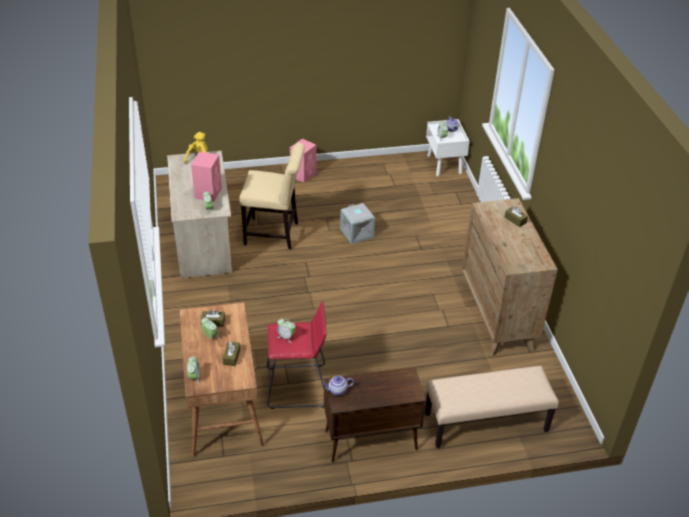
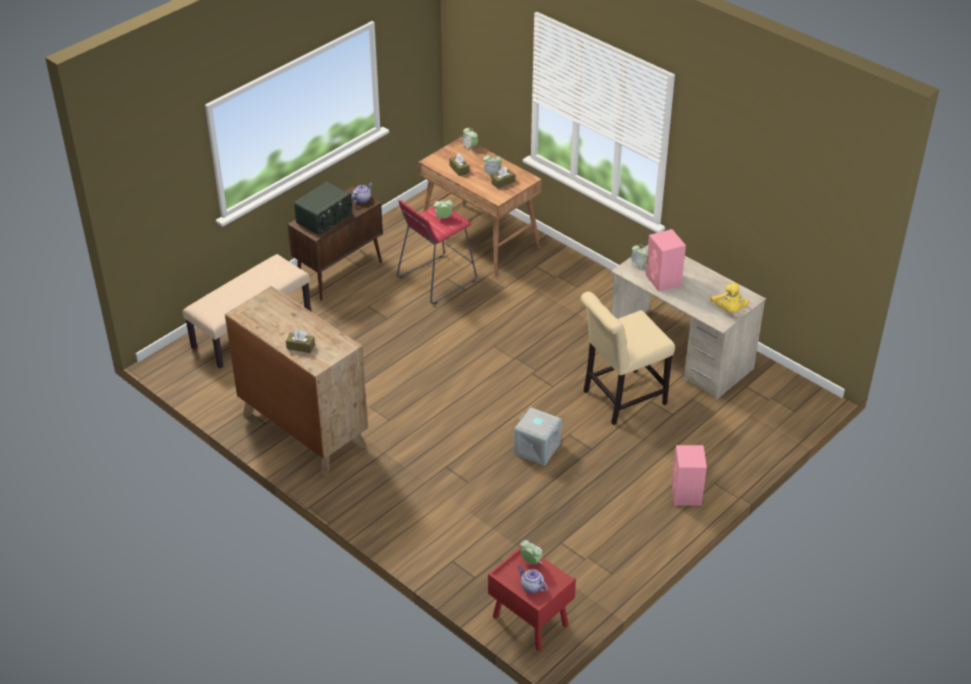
camera: 145 degrees right, 0 degrees up
white nightstand [426,119,470,176] -> red nightstand [488,547,576,651]
none -> radio [294,182,353,236]

